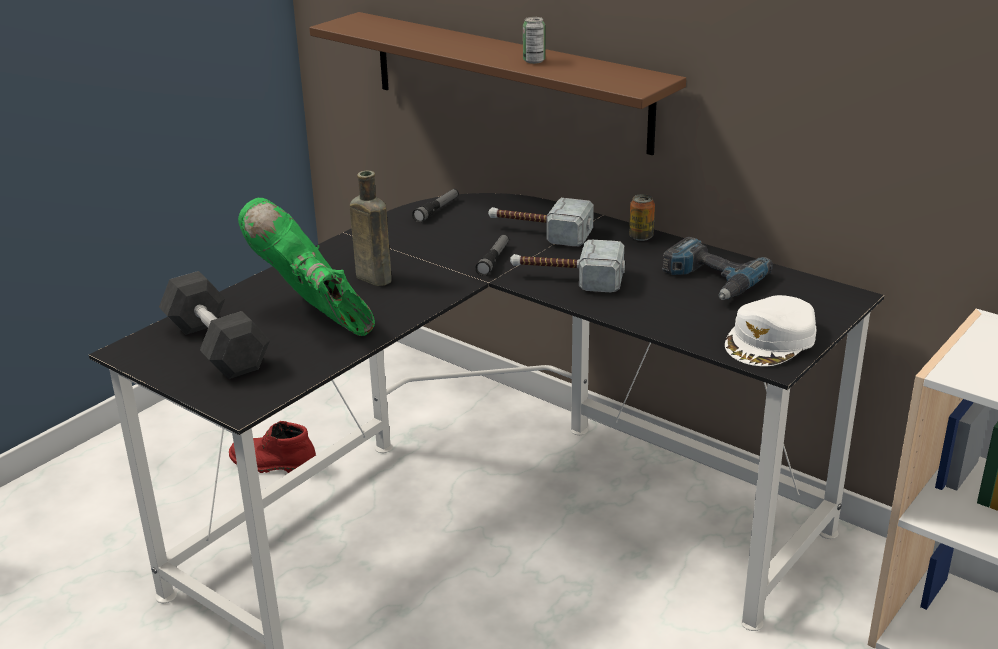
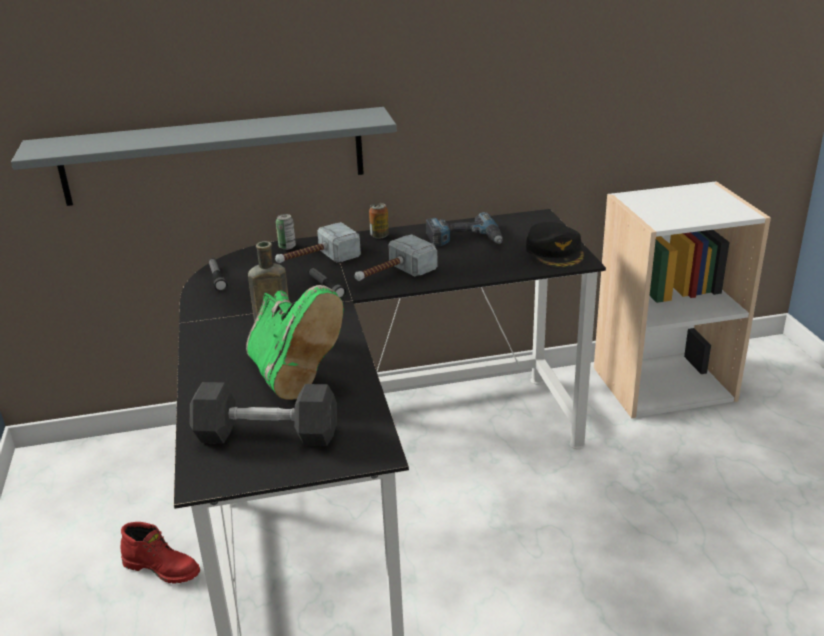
camera: 50 degrees left, 0 degrees up
red boot [229,421,316,473] -> red boot turned 120 degrees counterclockwise [121,522,200,583]
green boot [238,198,375,336] -> green boot turned 120 degrees counterclockwise [246,285,344,400]
brown shelf [309,12,686,155] -> grey shelf [11,107,397,206]
can [523,17,545,64] -> can moved to [276,214,296,250]
white cap [725,295,817,366] -> black cap [526,222,584,269]

